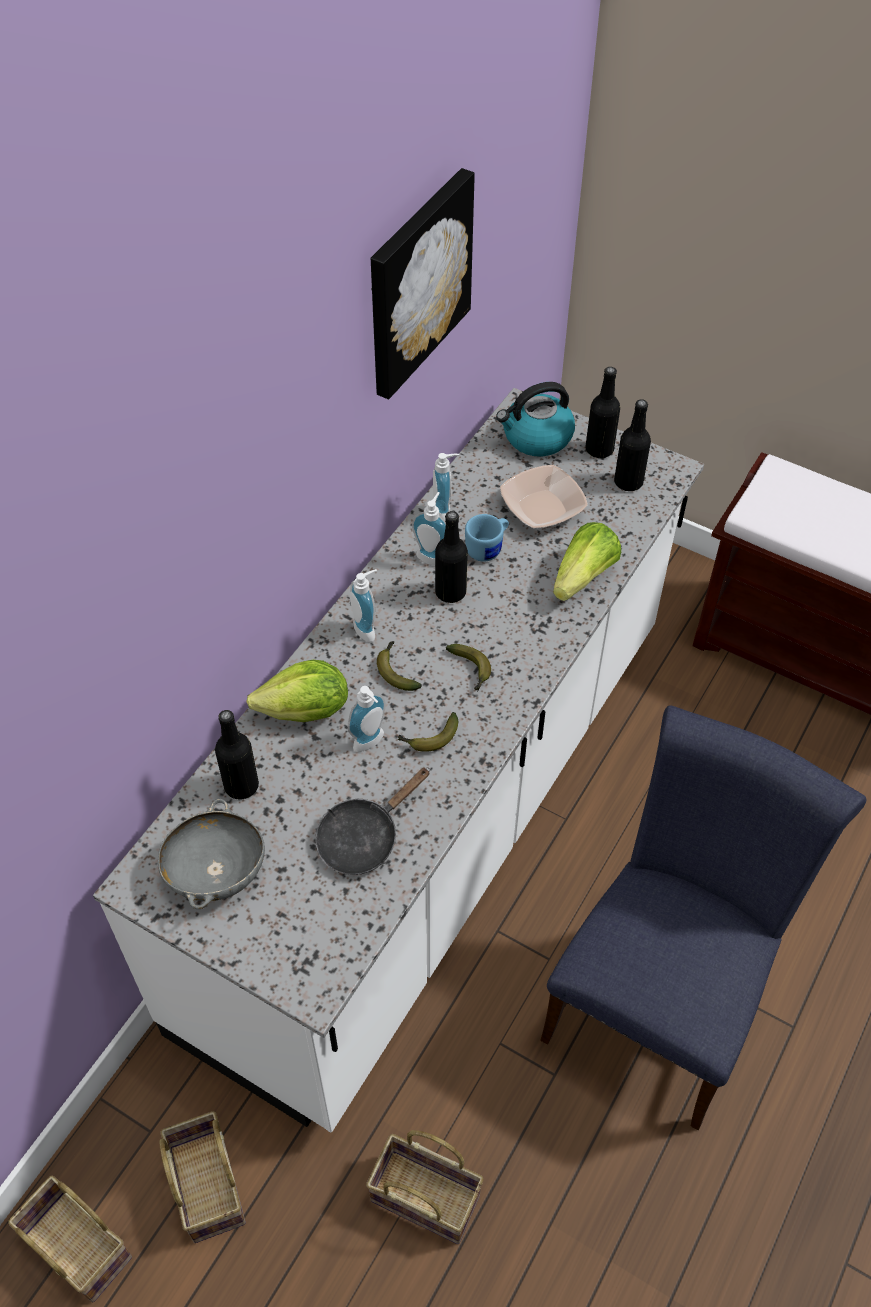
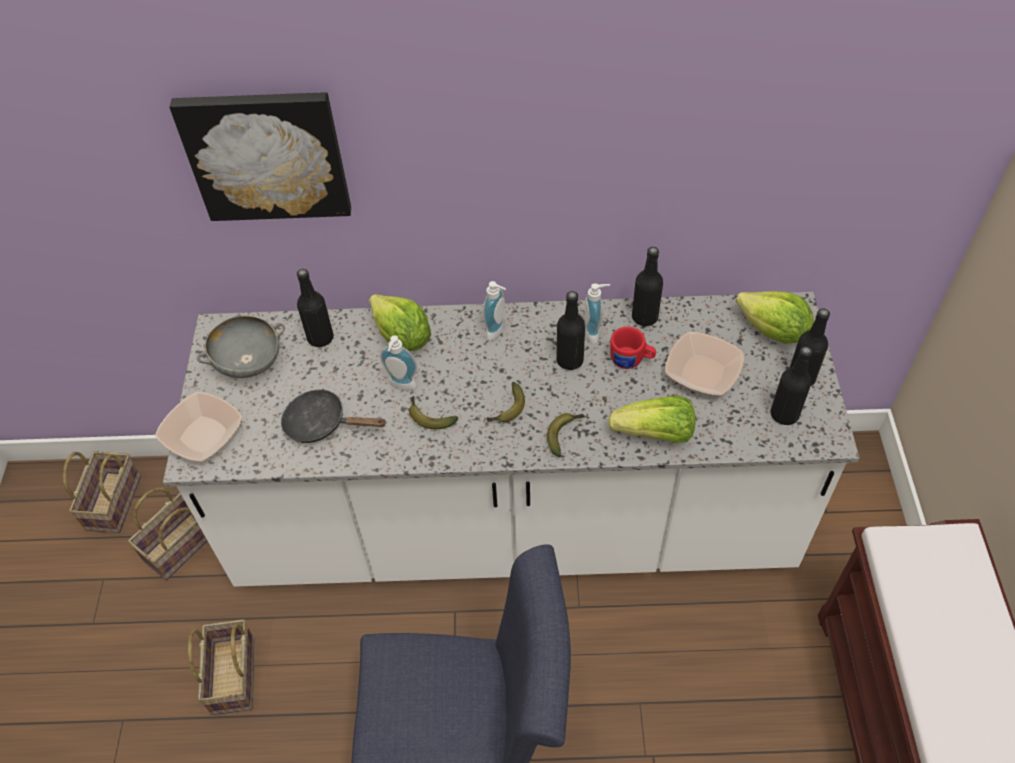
camera: 60 degrees right, 0 degrees up
picture [371,168,475,400] -> picture moved to [170,92,351,221]
banana [377,641,422,691] -> banana moved to [547,413,585,457]
soap dispenser [433,453,459,520] -> black bottle [632,247,663,326]
blue mug [465,514,509,562] -> red mug [610,327,656,369]
kettle [496,382,575,457] -> lettuce [736,291,814,344]
none -> bowl [155,392,242,462]

